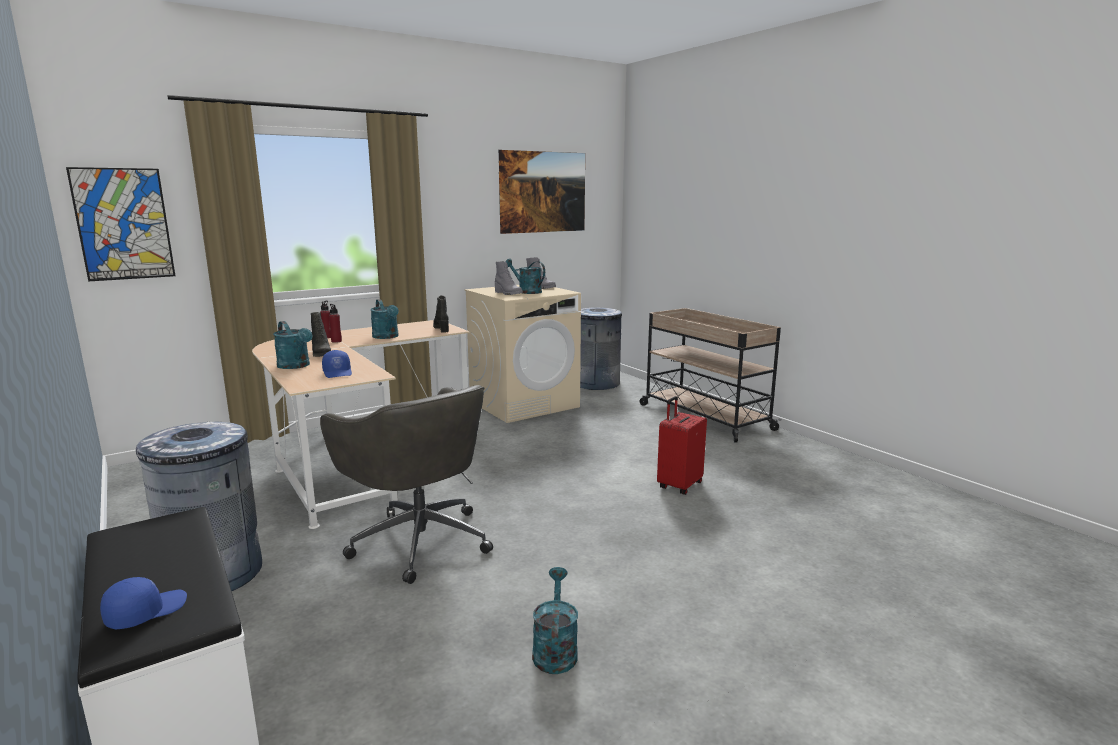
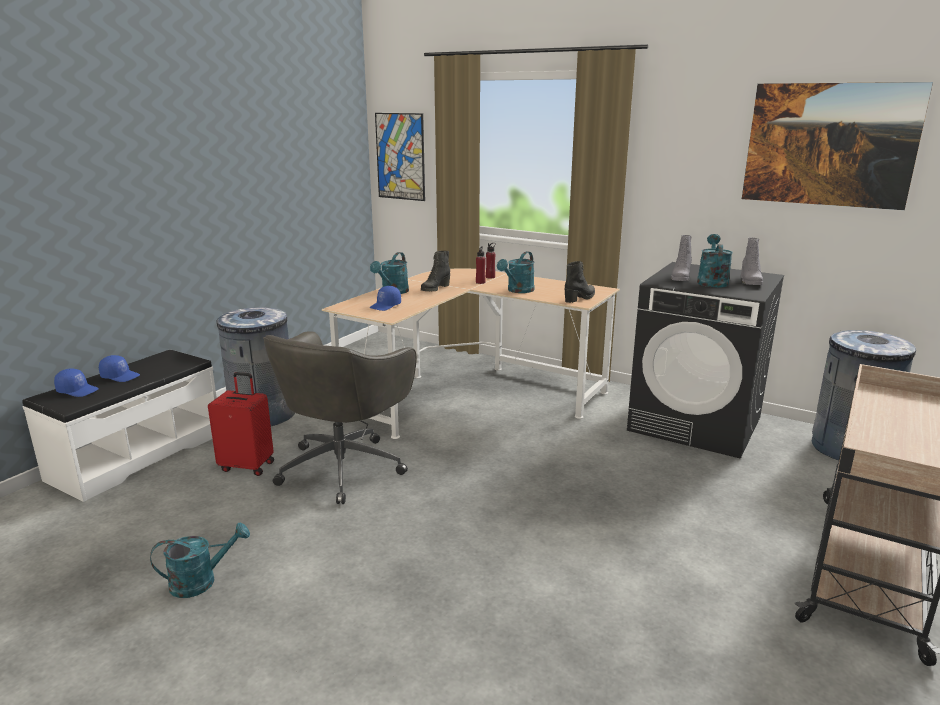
camera: 65 degrees right, 5 degrees up
beige washing machine [464,285,581,423] -> black washing machine [627,262,784,459]
red suitcase [657,396,707,495] -> red suitcase moved to [208,372,274,476]
none -> blue cap [99,355,140,382]

